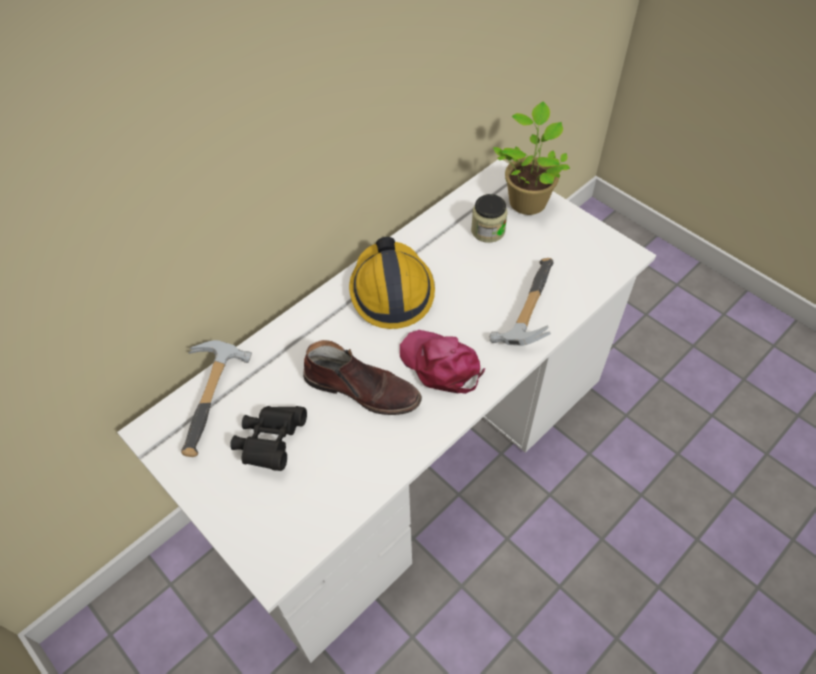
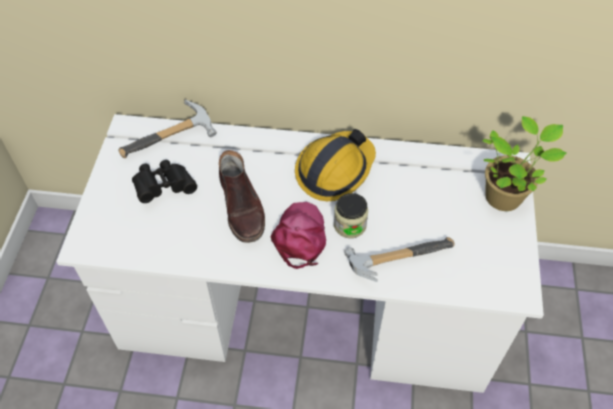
camera: 50 degrees right, 0 degrees up
jar [471,194,507,243] -> jar moved to [334,193,368,238]

